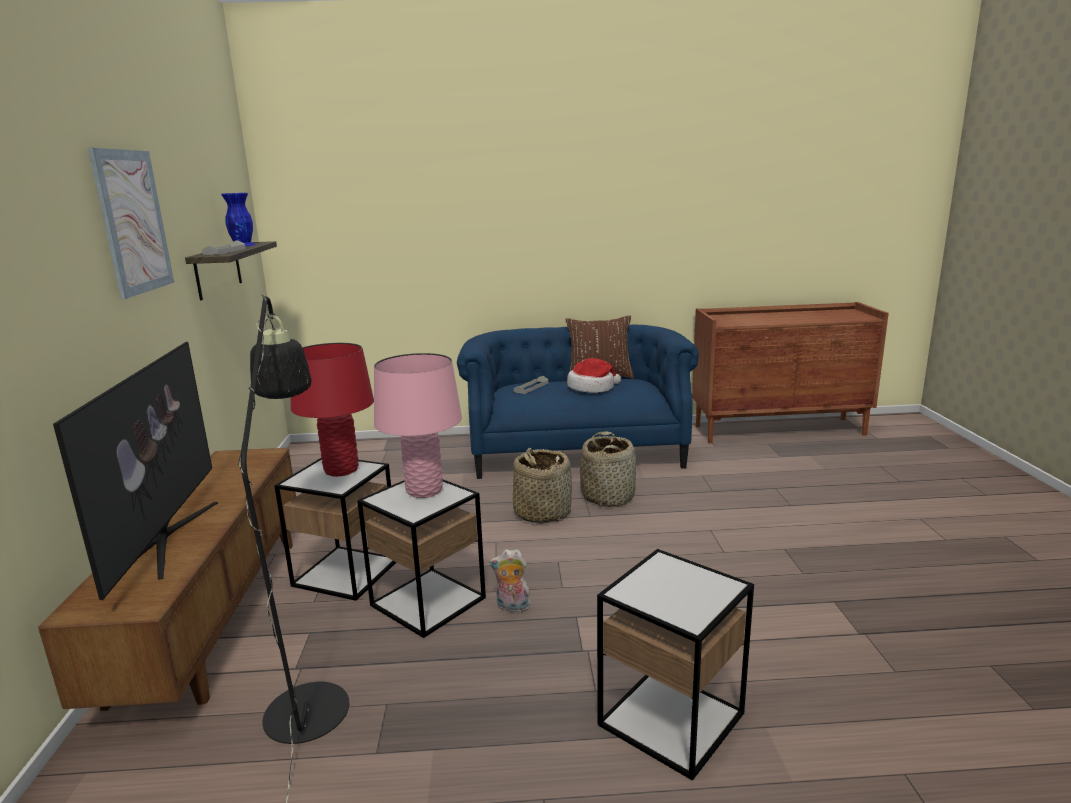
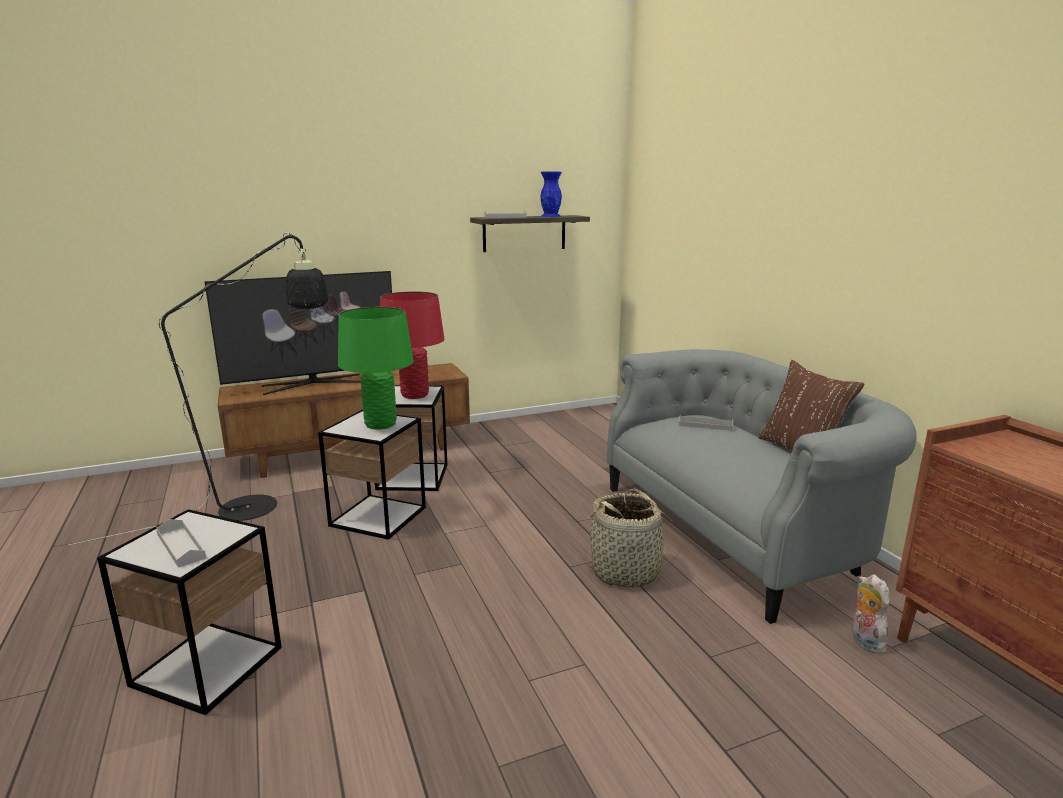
camera: 70 degrees right, 0 degrees up
picture [88,148,174,299] -> none
pink table lamp [374,353,462,498] -> green table lamp [338,307,414,430]
blue sofa [457,325,699,479] -> grey sofa [607,349,917,624]
plush toy [489,549,531,613] -> plush toy moved to [852,574,890,654]
basket [513,448,572,524] -> none
hat [567,358,621,393] -> none
none -> grey tray [156,519,206,568]

